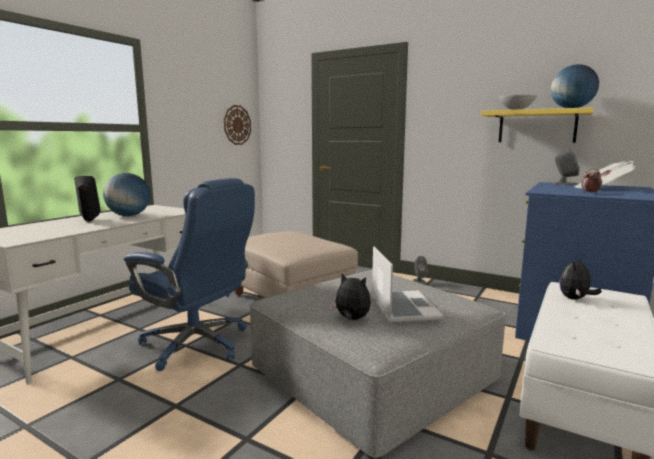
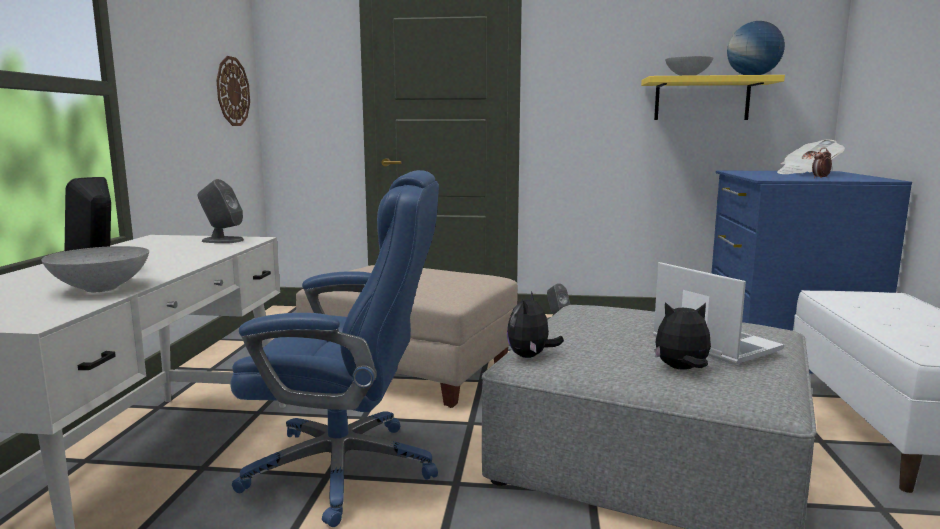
camera: 25 degrees left, 0 degrees up
globe [103,173,150,216] -> none
grey speaker [553,149,580,185] -> grey speaker moved to [198,179,244,243]
plush toy [559,257,602,300] -> plush toy moved to [507,291,564,358]
none -> grey bowl [41,246,149,292]

